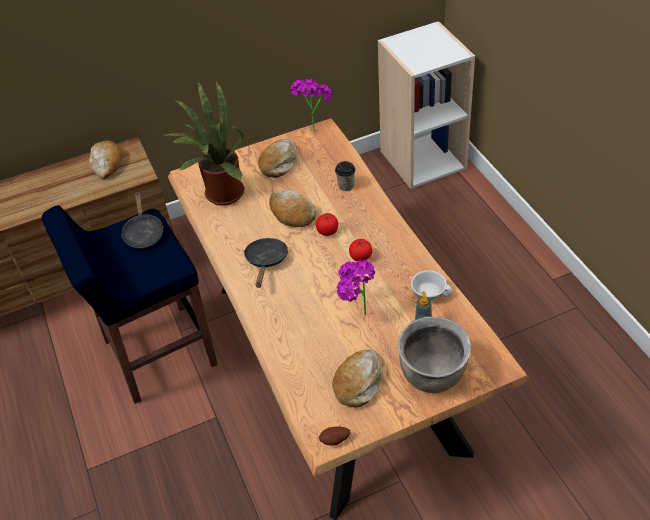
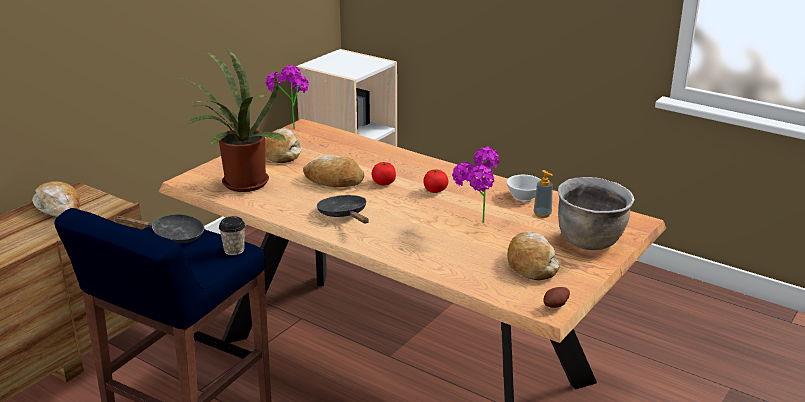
camera: 35 degrees left, 20 degrees down
black frying pan [121,192,164,249] -> black frying pan turned 45 degrees counterclockwise [114,214,204,244]
cup [335,161,355,191] -> cup moved to [219,216,245,255]

